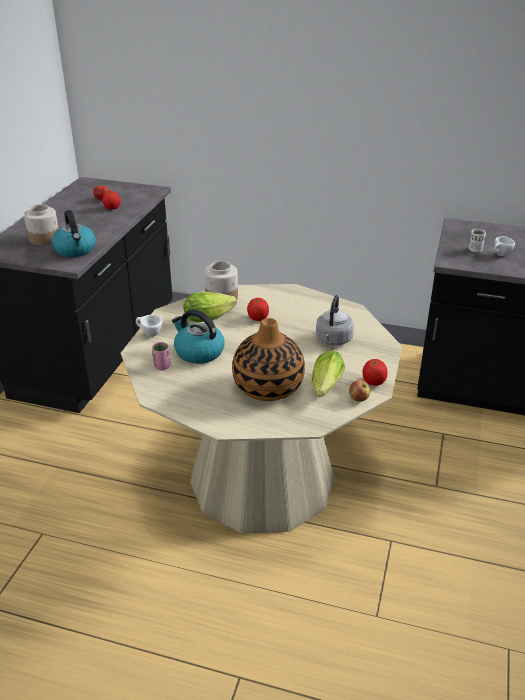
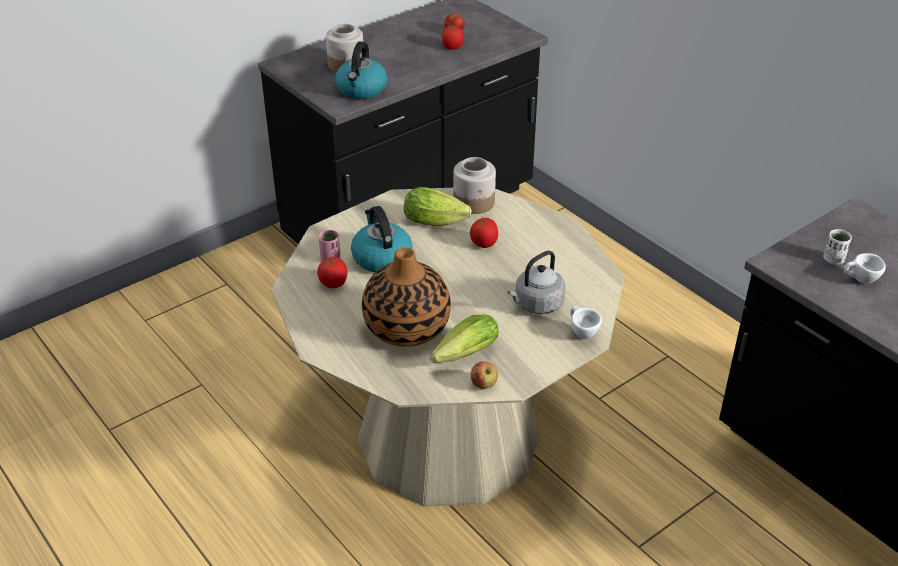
camera: 35 degrees right, 5 degrees up
white cup [136,315,162,337] -> white cup moved to [570,306,602,339]
tomato [362,359,388,386] -> tomato moved to [317,257,347,288]

